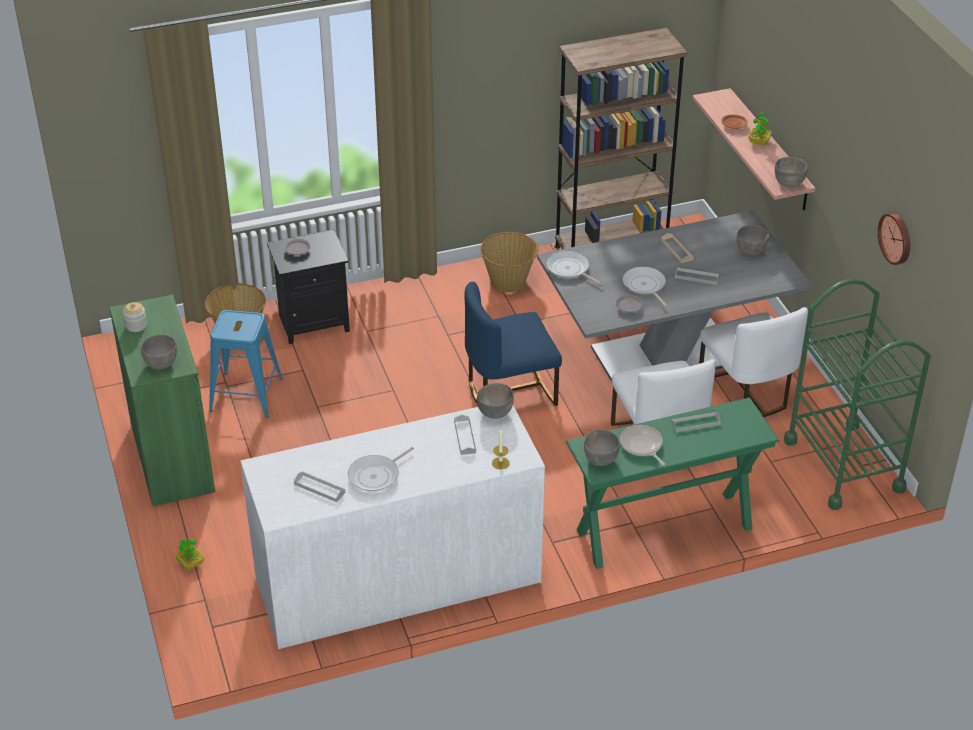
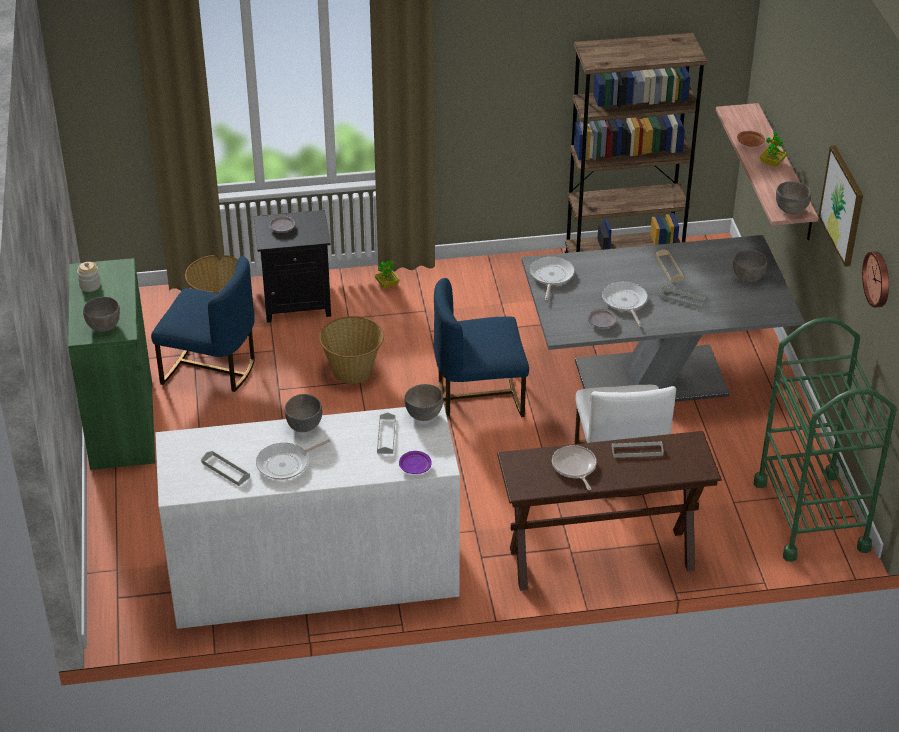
camera: 10 degrees right, 0 degrees up
potted plant [176,539,204,570] -> potted plant moved to [375,261,399,288]
blue stool [209,310,283,418] -> blue chair [151,256,255,392]
basket [480,232,539,293] -> basket moved to [319,316,384,384]
candle [492,429,509,470] -> purple plate [399,451,432,474]
frying pan [546,251,602,285] -> frying pan turned 45 degrees clockwise [530,256,574,301]
green console table [566,398,779,569] -> brown console table [497,431,722,591]
grey bowl [584,429,620,466] -> grey bowl moved to [284,394,322,432]
white chair [699,307,808,417] -> none
none -> picture [819,146,863,267]

